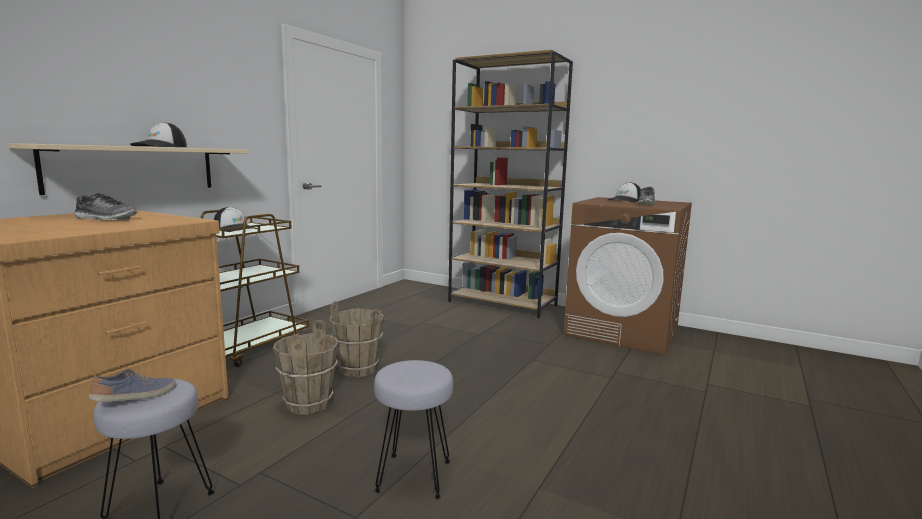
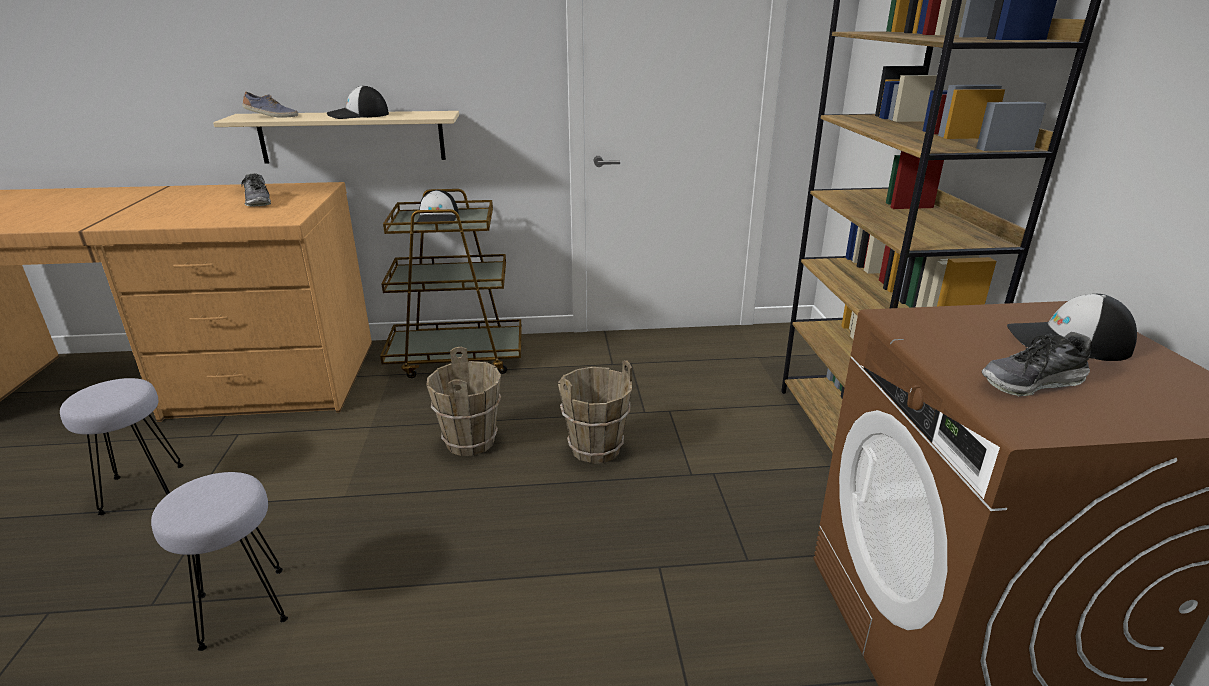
camera: 55 degrees right, 15 degrees up
shoe [89,369,176,402] -> shoe moved to [242,92,298,118]
brown bucket [273,320,339,415] -> brown bucket moved to [558,360,632,464]

